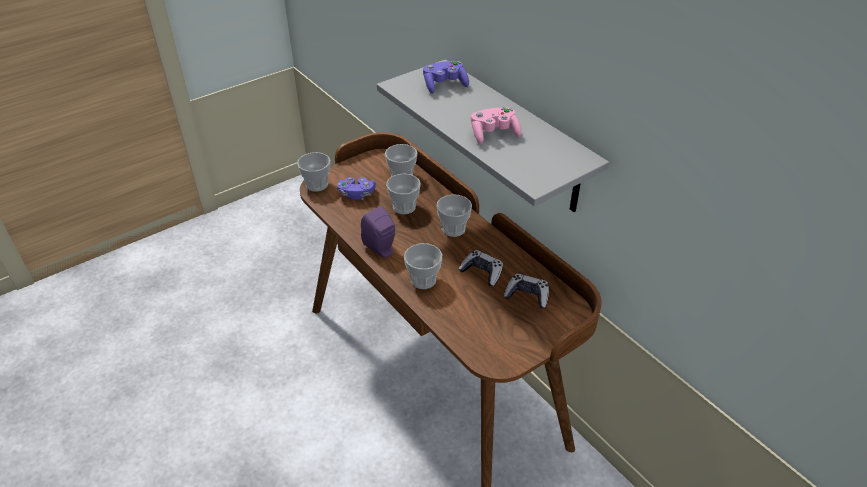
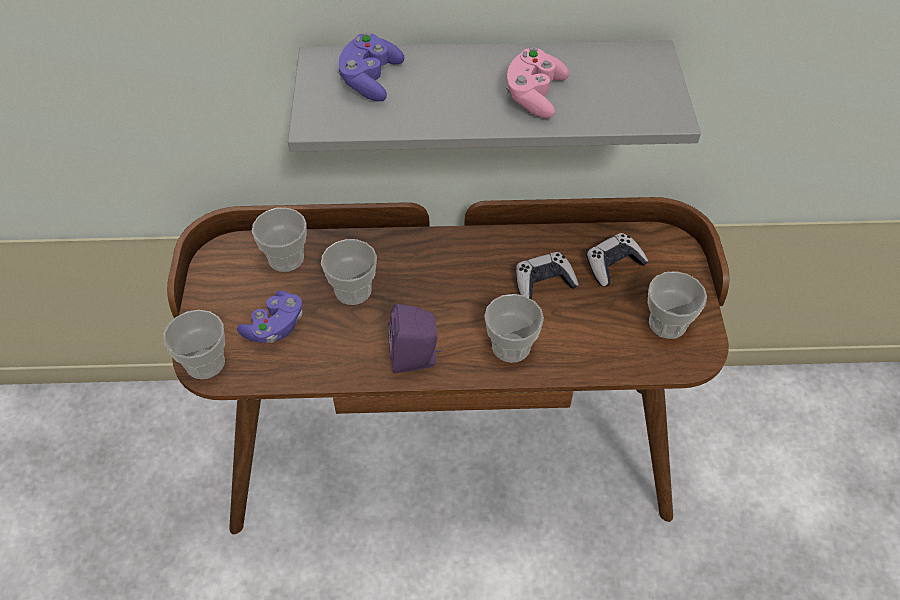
camera: 55 degrees left, 10 degrees up
cup [436,194,472,237] -> cup moved to [648,271,707,339]

